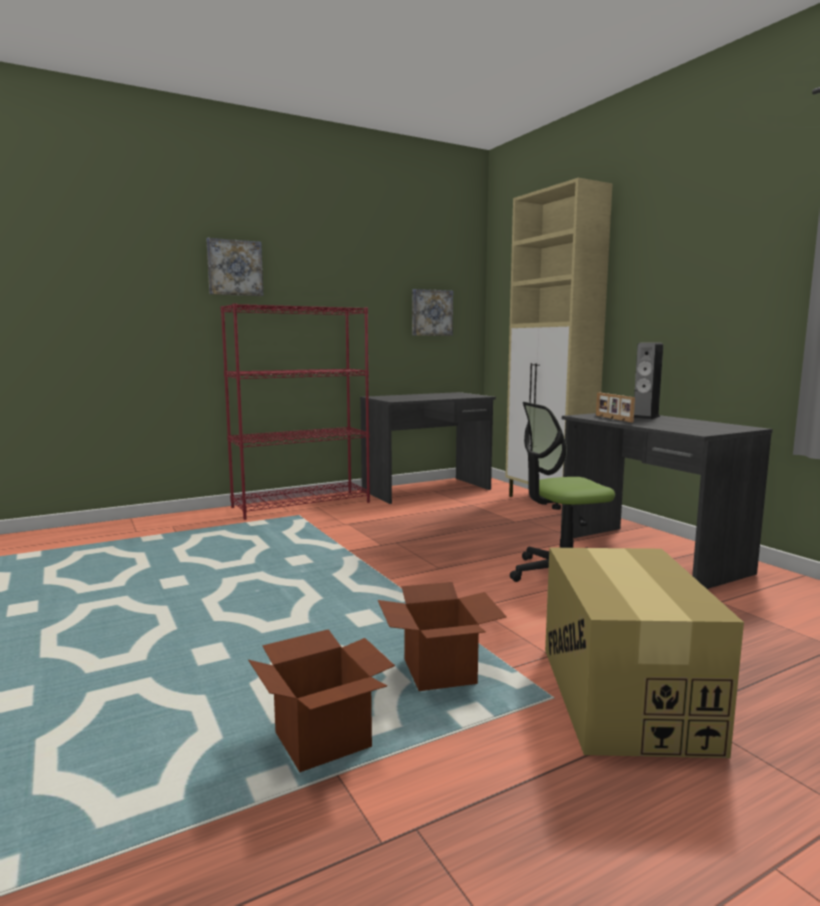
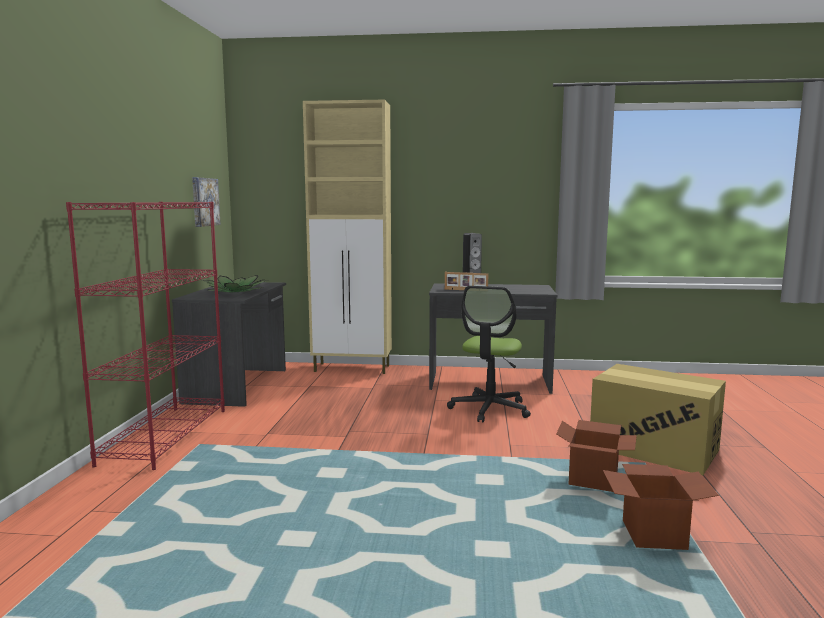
camera: 55 degrees left, 0 degrees up
picture [206,238,263,296] -> none
none -> potted plant [202,275,267,292]

